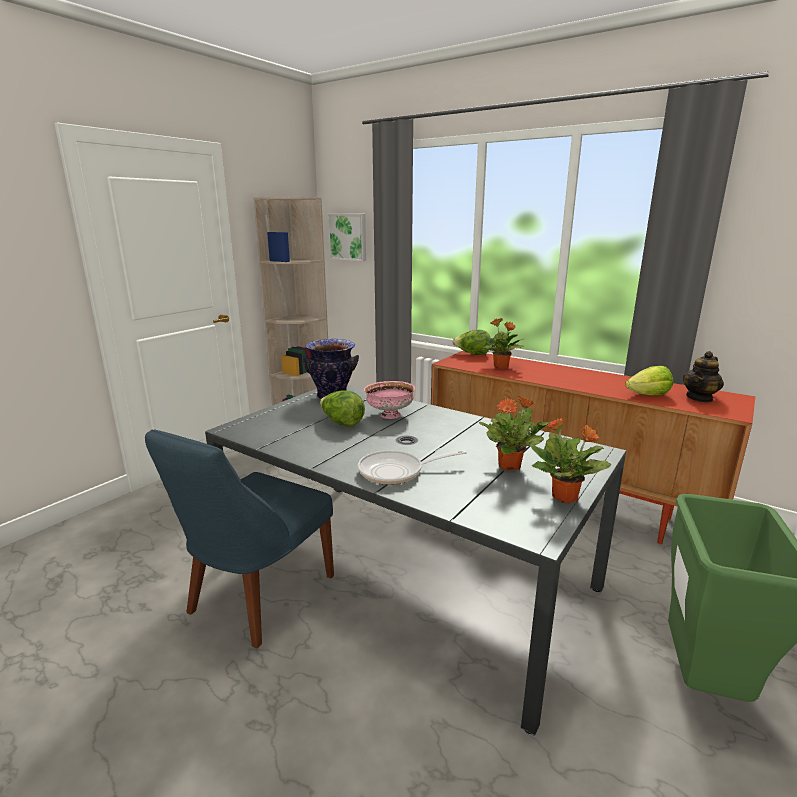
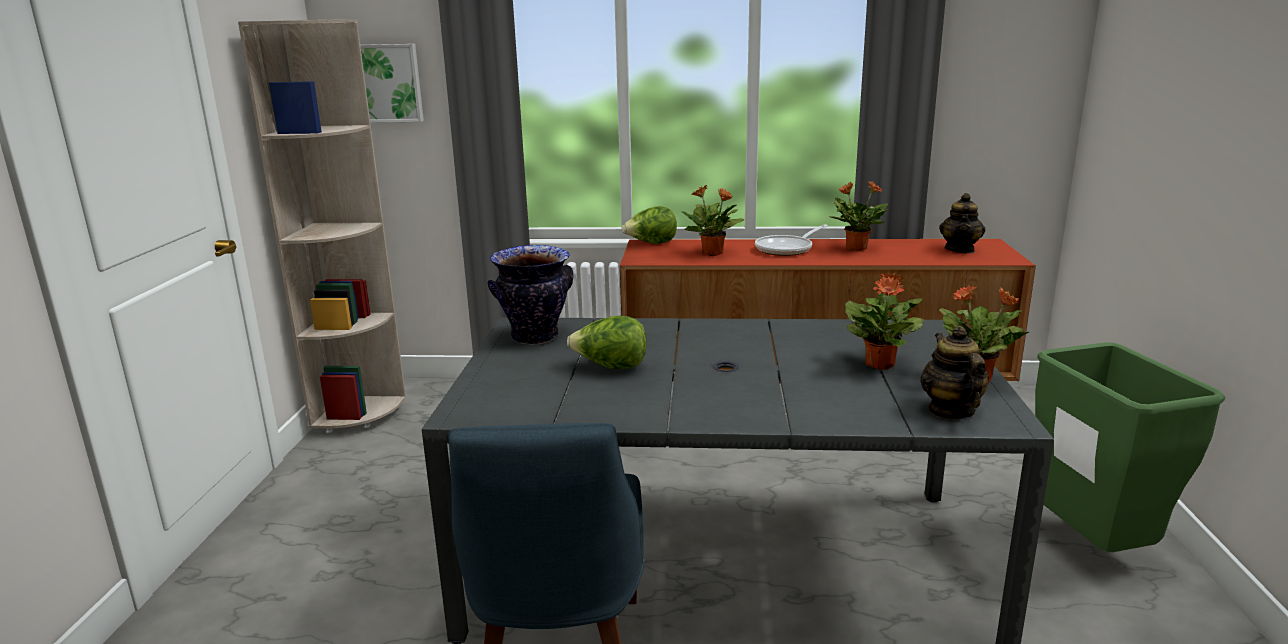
camera: 30 degrees left, 0 degrees up
frying pan [358,450,467,485] -> frying pan moved to [755,224,828,256]
pink bowl [364,381,415,419] -> none
lettuce [625,366,673,395] -> none
none -> potted plant [829,181,888,251]
none -> teapot [920,326,989,419]

